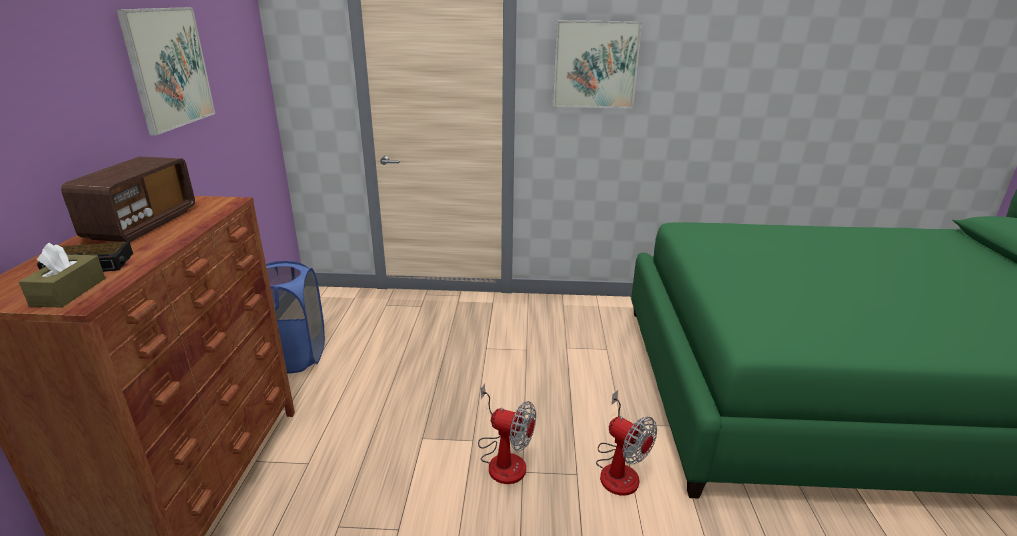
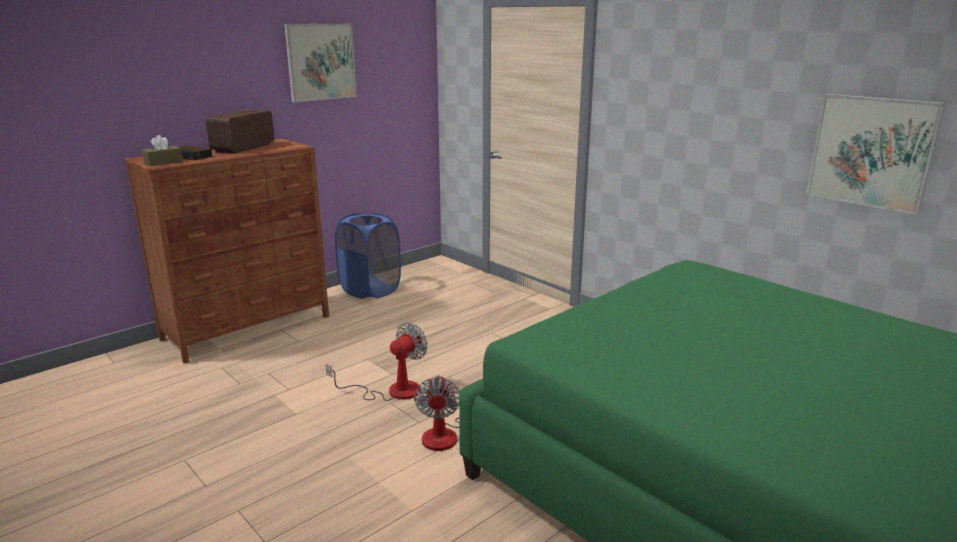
camera: 45 degrees right, 5 degrees down
radio [61,157,195,242] -> radio turned 150 degrees clockwise [205,110,274,153]
fan [478,384,536,484] -> fan turned 120 degrees counterclockwise [326,322,428,401]
picture [553,20,642,109] -> picture moved to [806,94,946,215]

